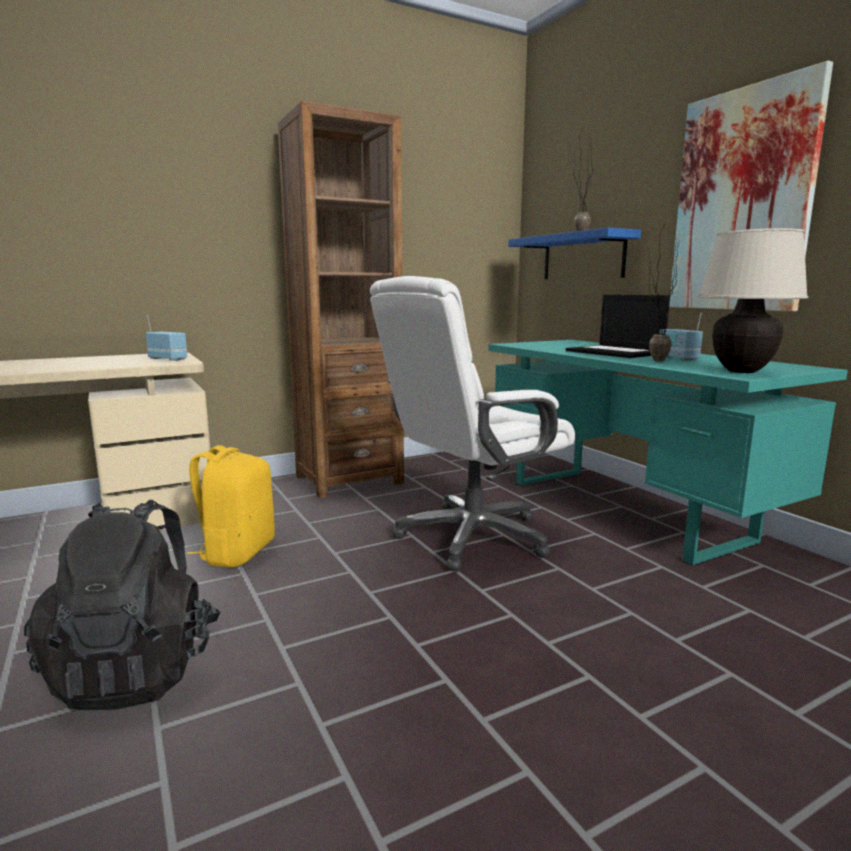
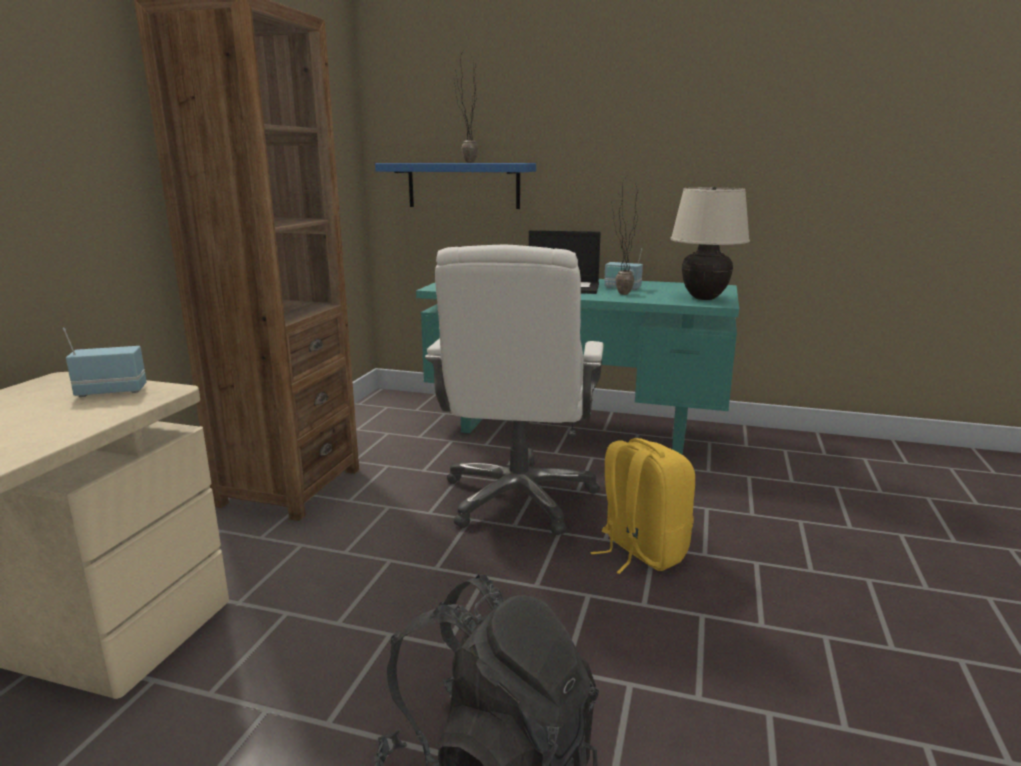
camera: 45 degrees left, 5 degrees up
yellow backpack [187,445,275,568] -> yellow backpack moved to [590,438,695,574]
picture [669,61,833,312] -> none

